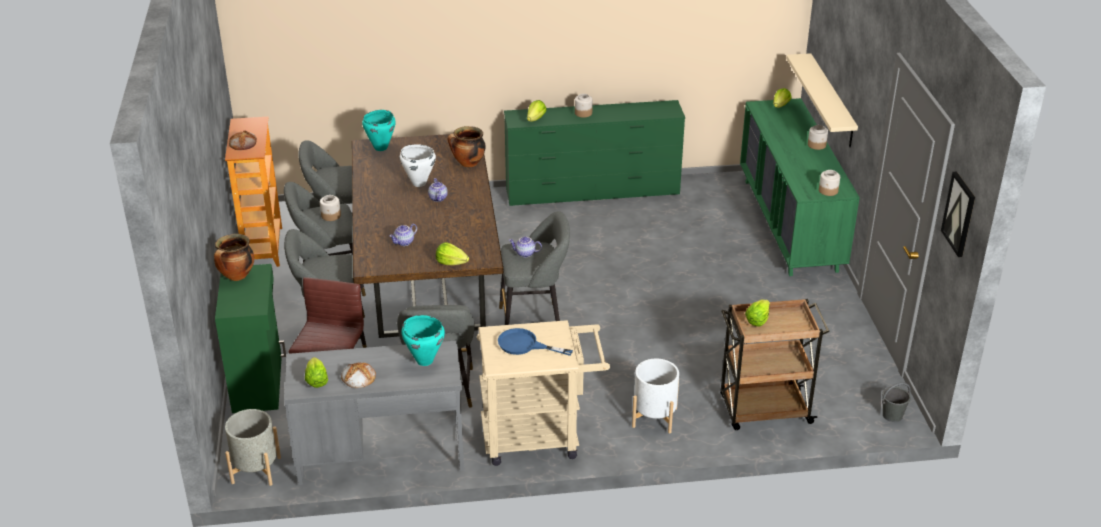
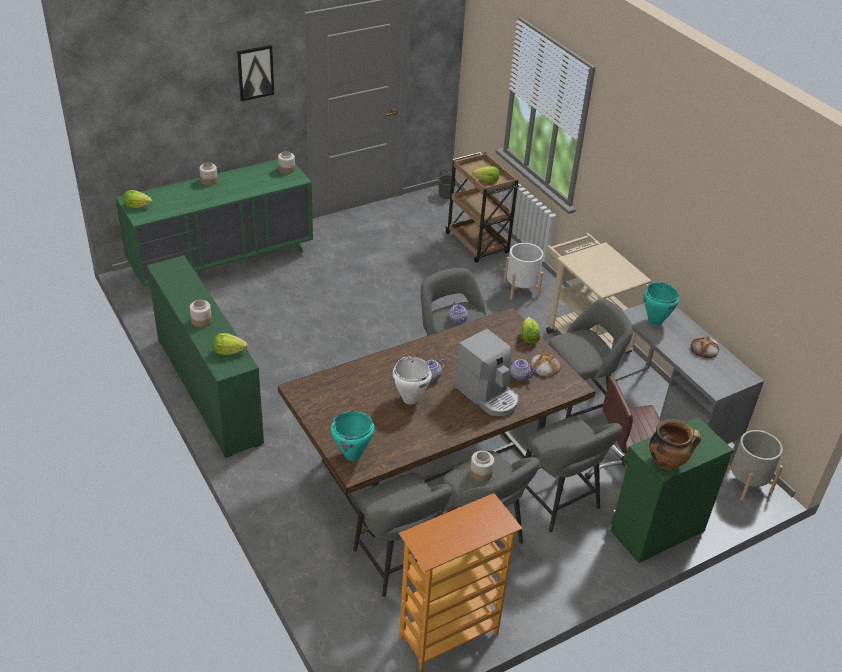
camera: 115 degrees left, 5 degrees up
bread [229,131,257,150] -> bread moved to [530,353,561,377]
lettuce [305,357,328,388] -> none
cooking pot [448,126,486,167] -> none
blue frying pan [498,328,573,356] -> none
beige shelf [786,53,858,147] -> none
picture [941,171,975,257] -> picture moved to [237,45,274,101]
none -> coffee machine [455,329,519,416]

